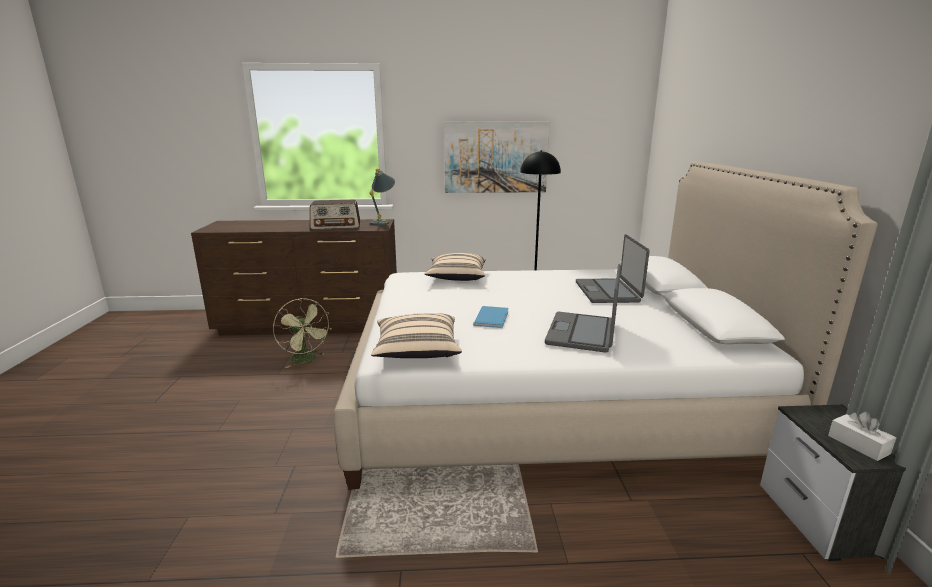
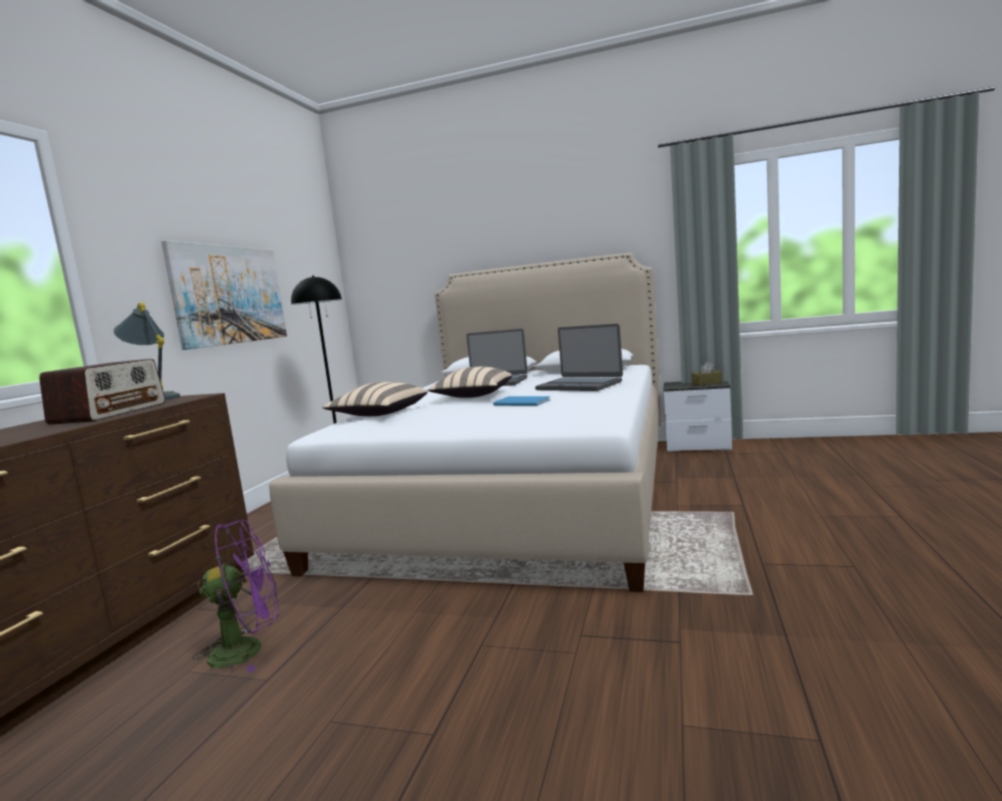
camera: 70 degrees left, 10 degrees down
green fan [273,298,332,368] -> purple fan [192,520,279,672]
beige pillow [371,313,462,358] -> beige pillow moved to [428,367,512,398]
white tissue box [828,412,896,461] -> brown tissue box [691,362,722,386]

